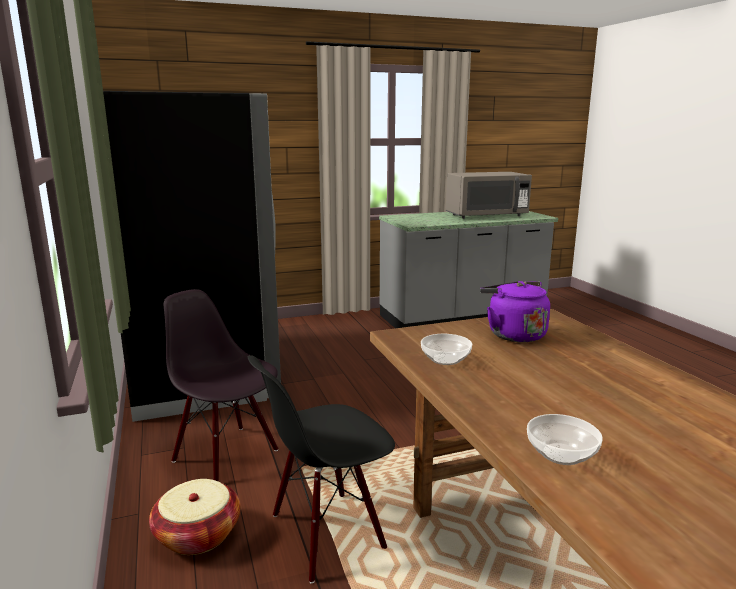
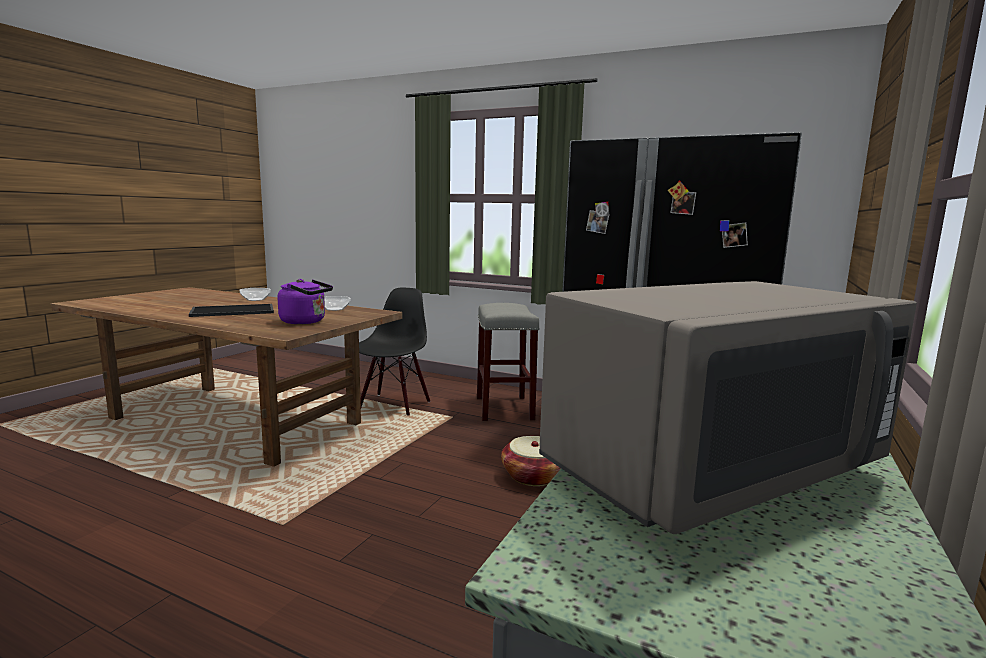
camera: 135 degrees right, 5 degrees down
basket [149,479,241,555] -> basket moved to [501,436,561,486]
black chair [164,289,278,482] -> grey stool [477,303,540,421]
grey microwave [446,172,532,219] -> grey microwave turned 150 degrees counterclockwise [539,281,917,534]
none -> tray [189,304,274,317]

